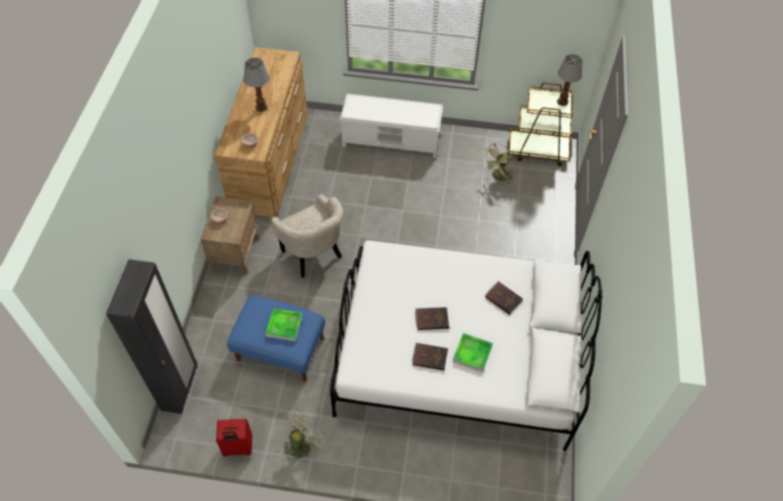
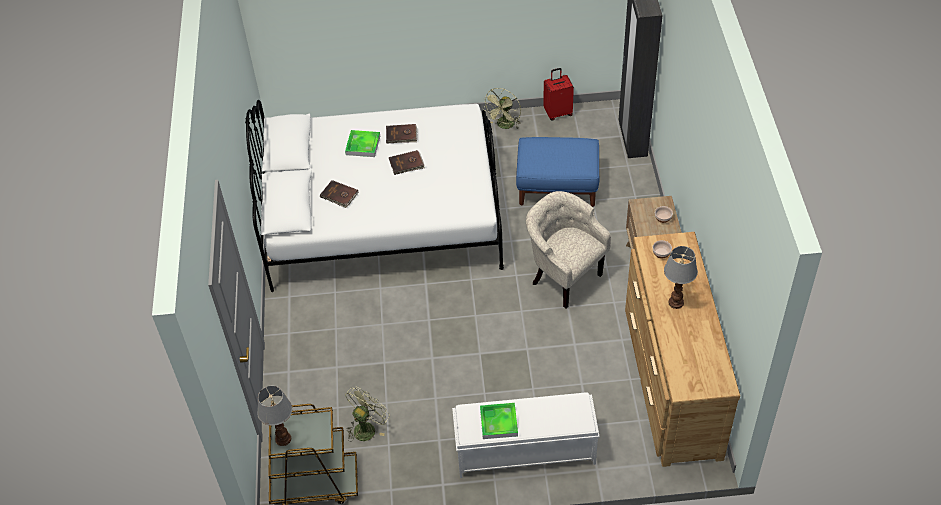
camera: 170 degrees right, 5 degrees down
tray [266,308,303,341] -> tray moved to [480,403,518,439]

